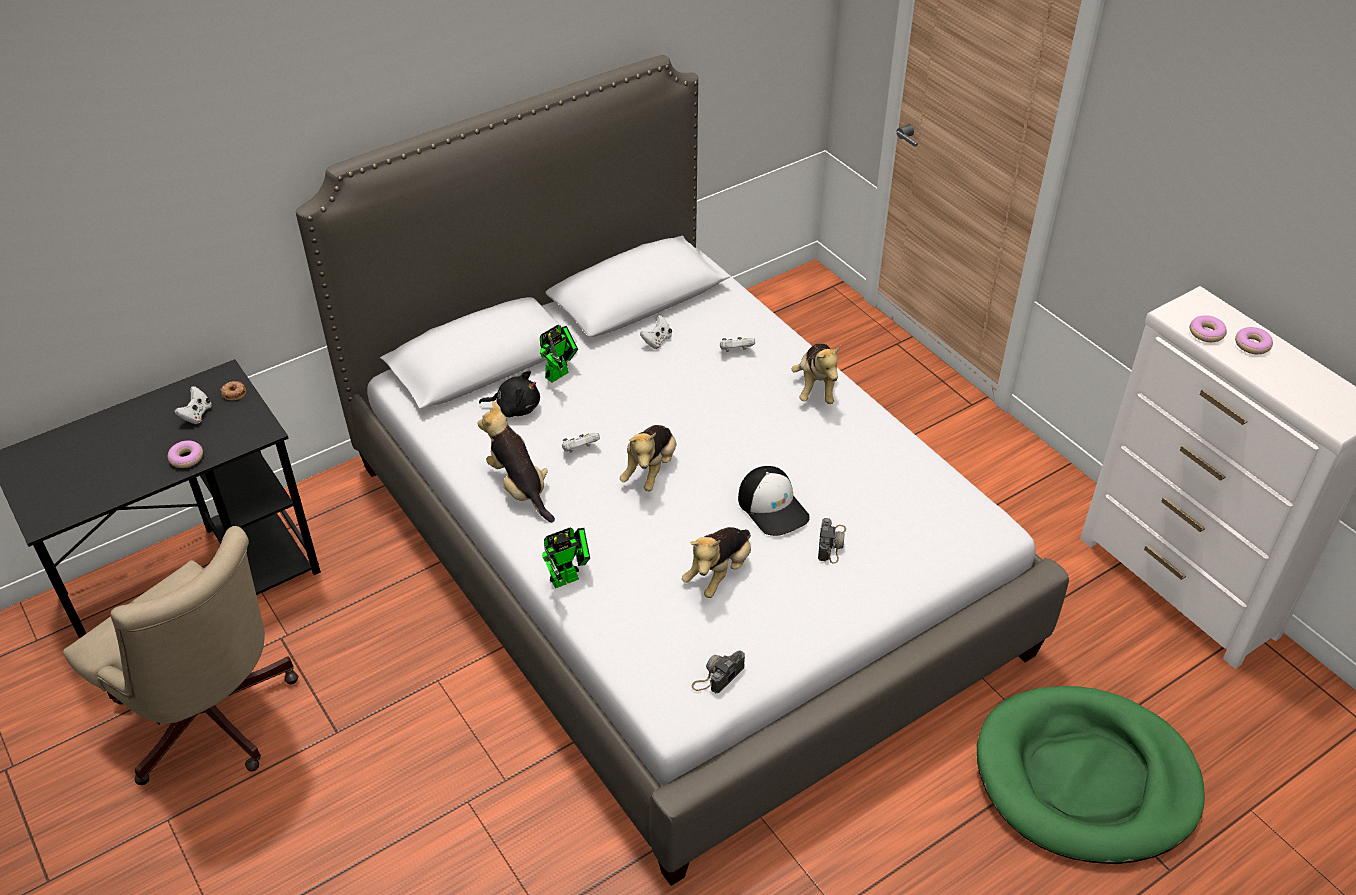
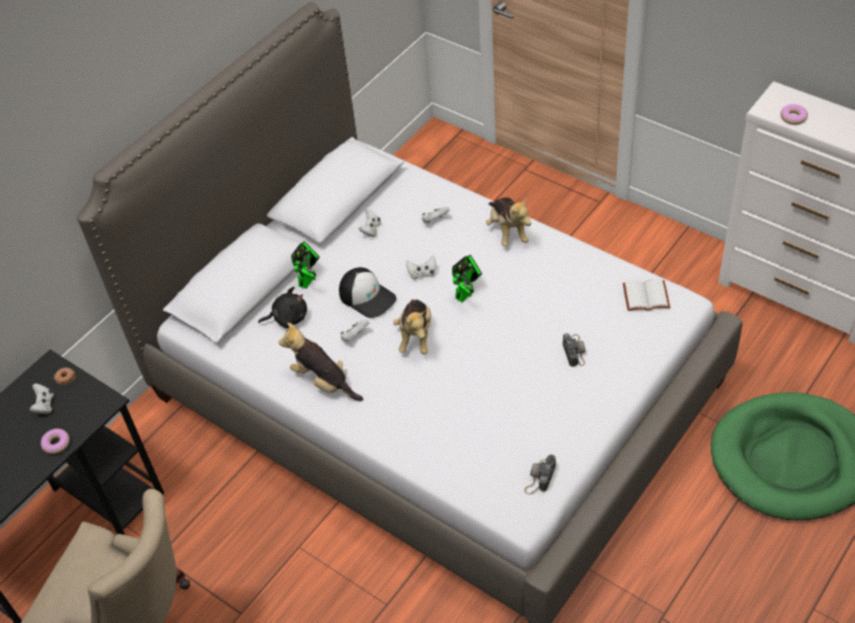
camera: 15 degrees left, 5 degrees up
toy robot [542,528,590,588] -> toy robot moved to [452,255,482,302]
plush toy [682,527,751,598] -> none
cap [738,466,810,536] -> cap moved to [339,267,396,318]
donut [1235,327,1273,354] -> none
none -> white game controller [406,256,436,279]
none -> white book [623,279,670,311]

